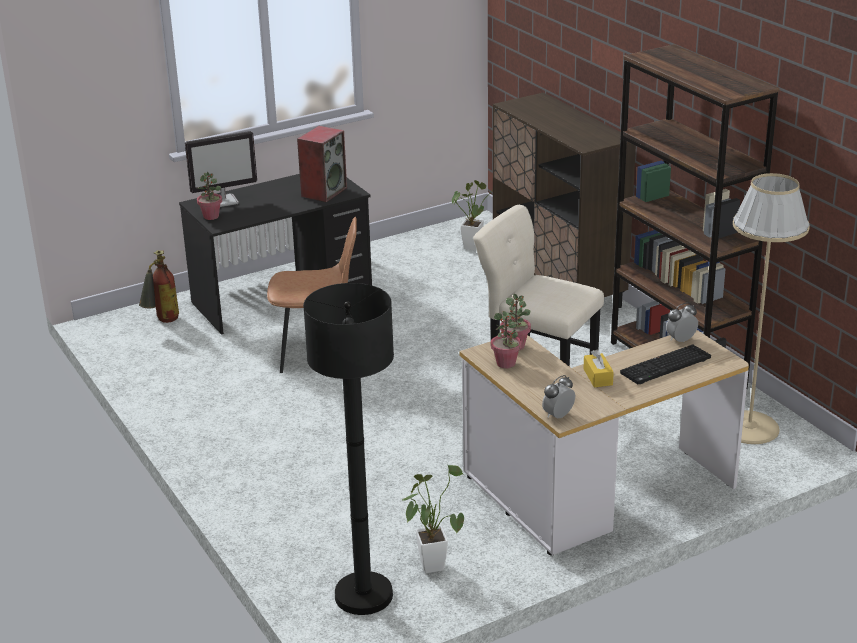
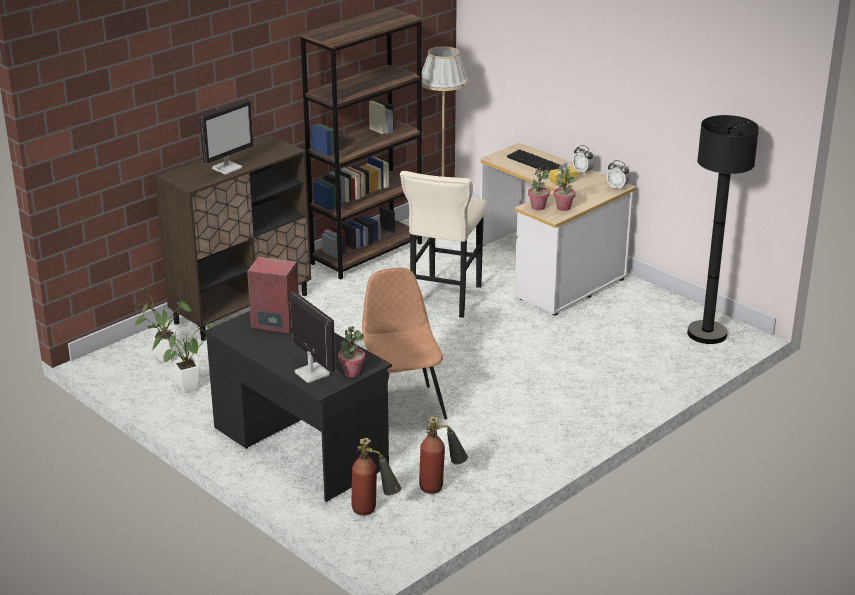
camera: 105 degrees left, 0 degrees up
potted plant [402,464,464,573] -> potted plant moved to [147,323,214,393]
alarm clock [666,302,698,342] -> alarm clock moved to [573,145,594,174]
none -> monitor [200,99,254,174]
none -> fire extinguisher [419,417,468,494]

